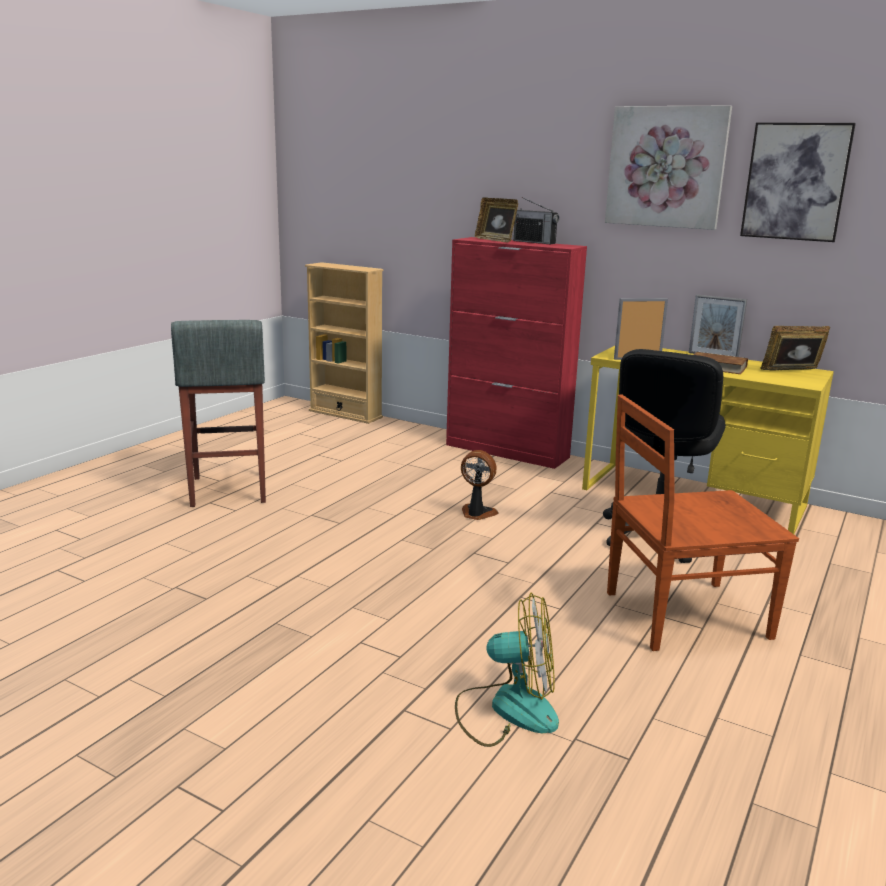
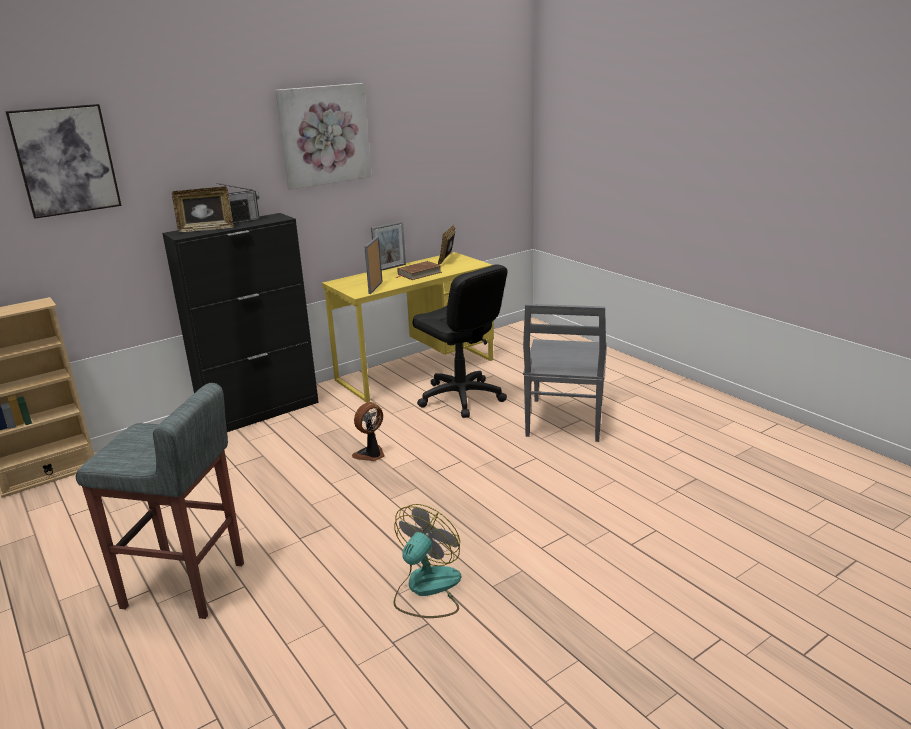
camera: 65 degrees left, 5 degrees up
red cabinet [446,237,587,469] -> black cabinet [162,213,319,432]
fan [455,593,559,747] -> fan moved to [394,504,462,618]
brown chair [607,394,799,651] -> grey chair [523,304,607,442]
picture [740,122,856,242] -> picture moved to [5,104,122,219]

